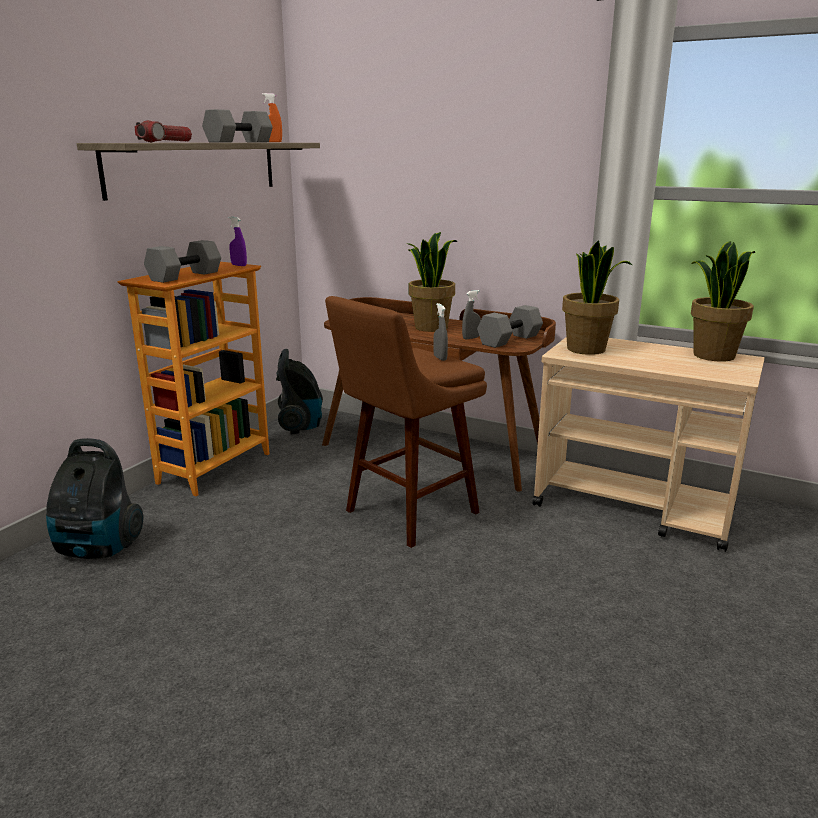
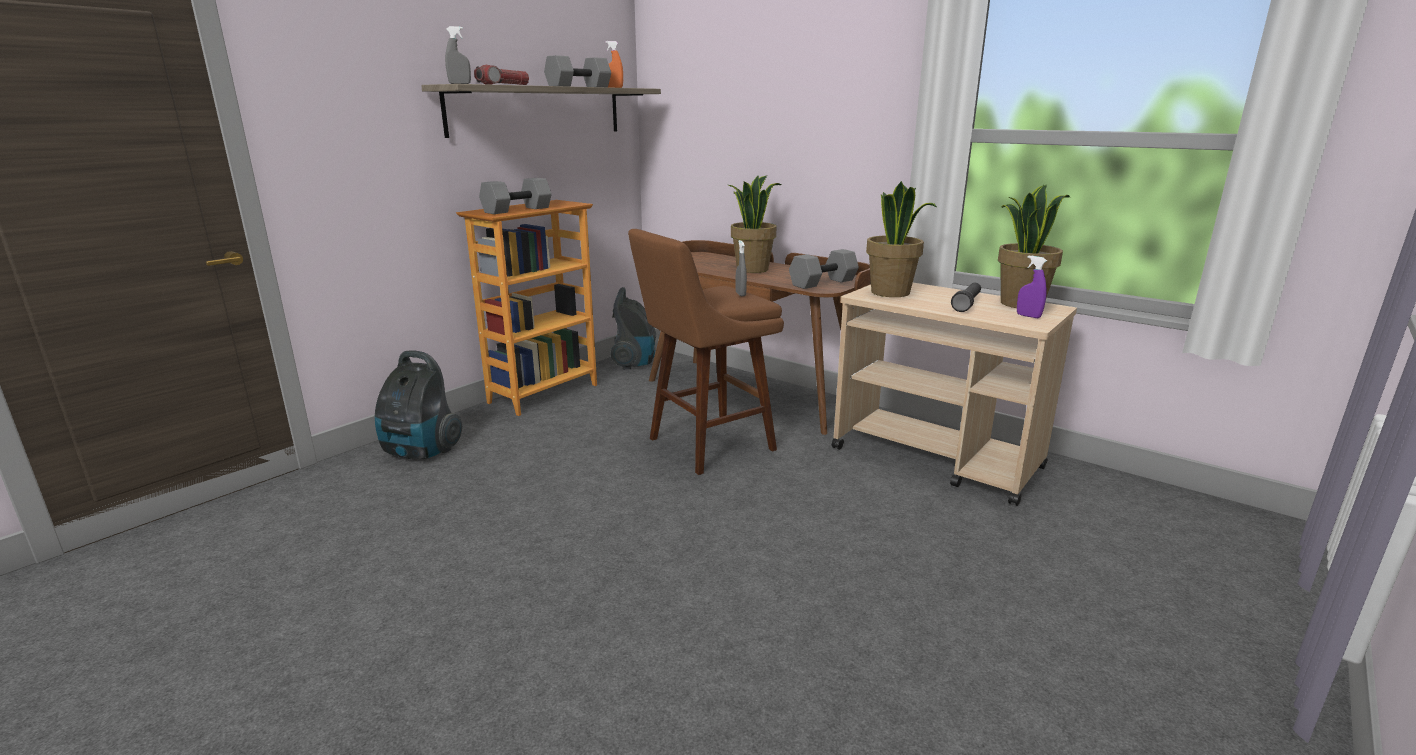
camera: 10 degrees right, 0 degrees up
purple spray bottle [229,217,247,266] -> purple spray bottle moved to [1017,255,1047,318]
grey spray bottle [462,290,481,340] -> grey spray bottle moved to [445,26,471,84]
none -> black flashlight [951,283,981,312]

